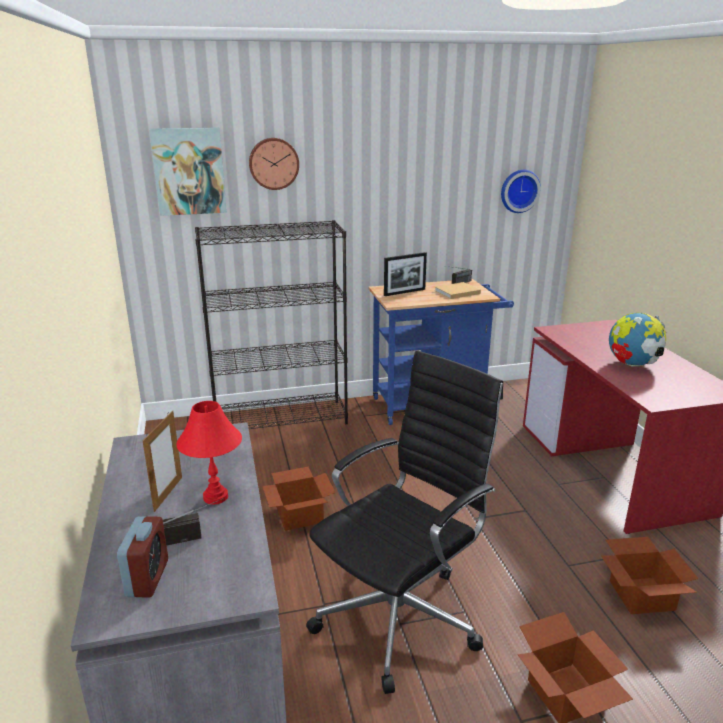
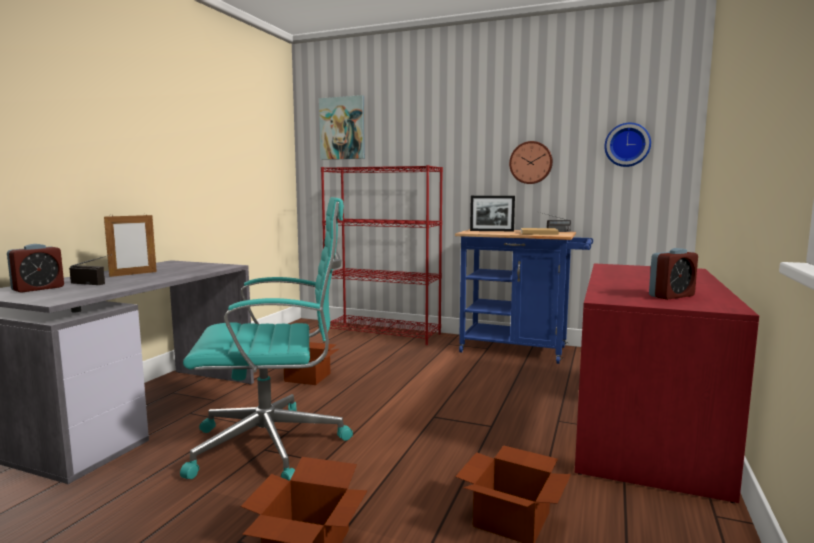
camera: 35 degrees right, 15 degrees down
red table lamp [176,401,242,505] -> none
black bookcase [195,220,348,429] -> red bookcase [321,165,443,345]
wall clock [249,138,299,190] -> wall clock moved to [509,141,553,184]
black office chair [306,350,503,694] -> turquoise office chair [180,197,353,481]
globe [609,313,666,367] -> none
none -> alarm clock [649,248,698,300]

